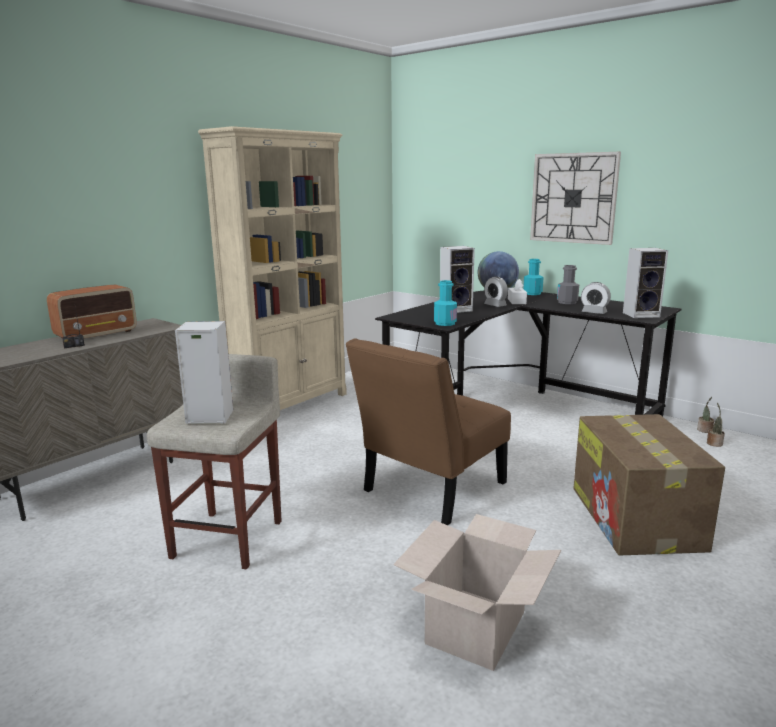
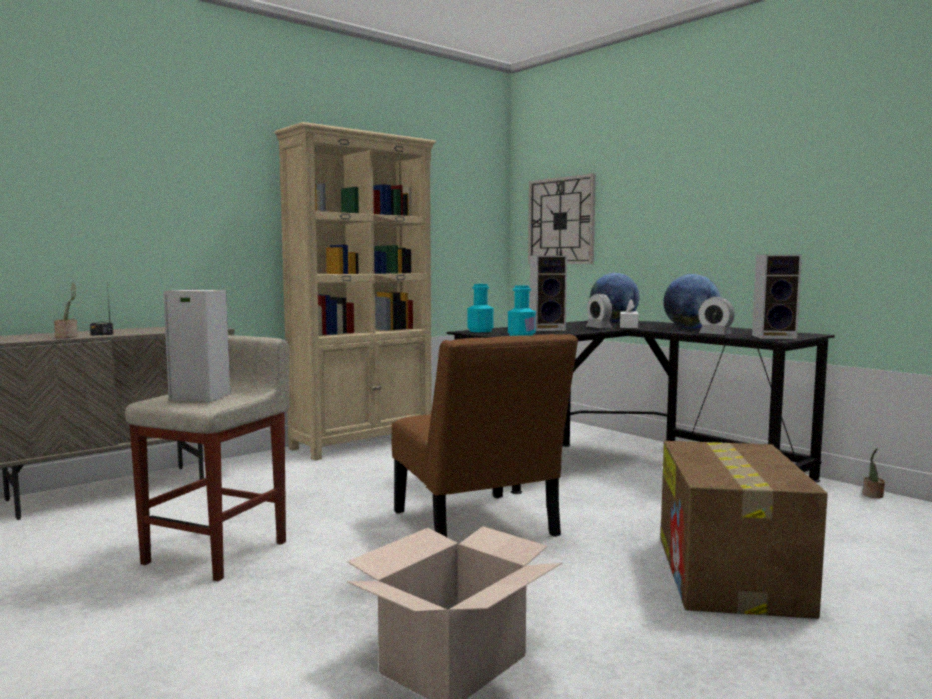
camera: 10 degrees right, 10 degrees down
radio [47,285,137,338] -> none
brown chair [346,339,511,525] -> brown chair turned 75 degrees counterclockwise [392,334,578,537]
turquoise bottle [523,259,543,295] -> turquoise bottle moved to [468,284,494,332]
wall clock [530,152,621,245] -> wall clock moved to [528,173,596,264]
grey bottle [557,265,579,304] -> globe [663,274,720,329]
potted plant [707,403,725,447] -> potted plant moved to [54,282,78,338]

